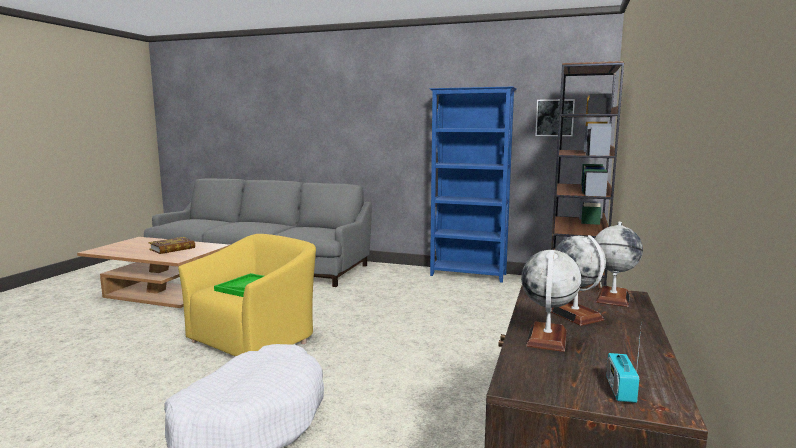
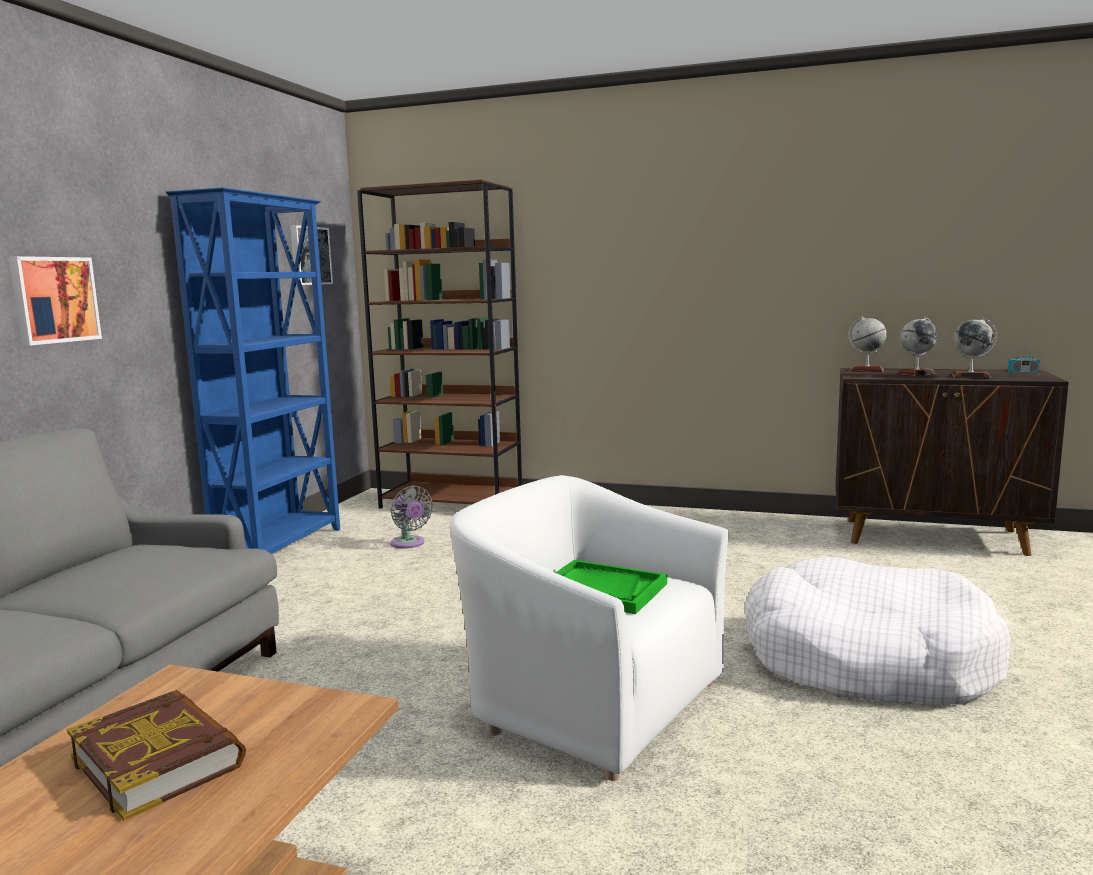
camera: 90 degrees left, 0 degrees up
yellow armchair [178,234,316,357] -> white armchair [449,475,729,781]
none -> picture [9,256,102,346]
none -> grey fan [390,485,433,549]

